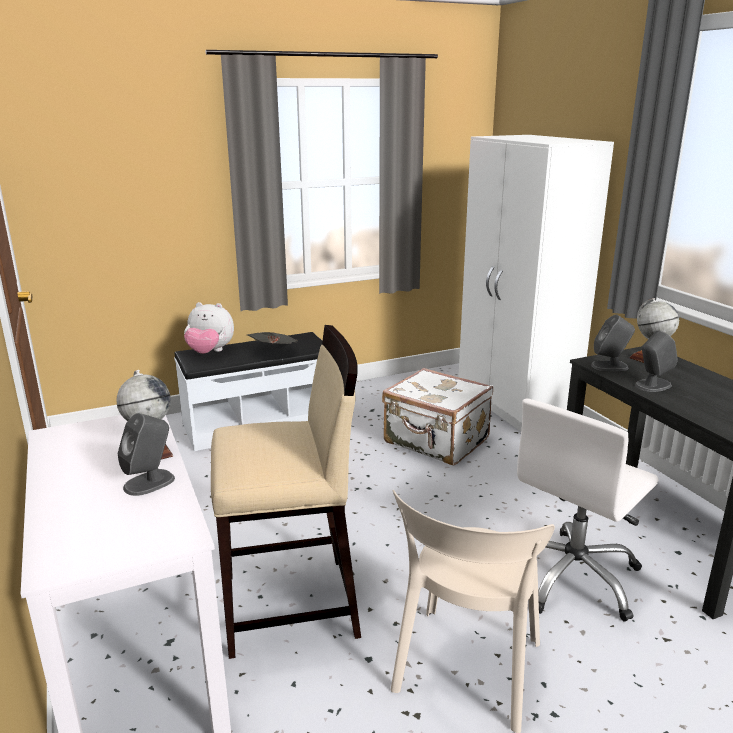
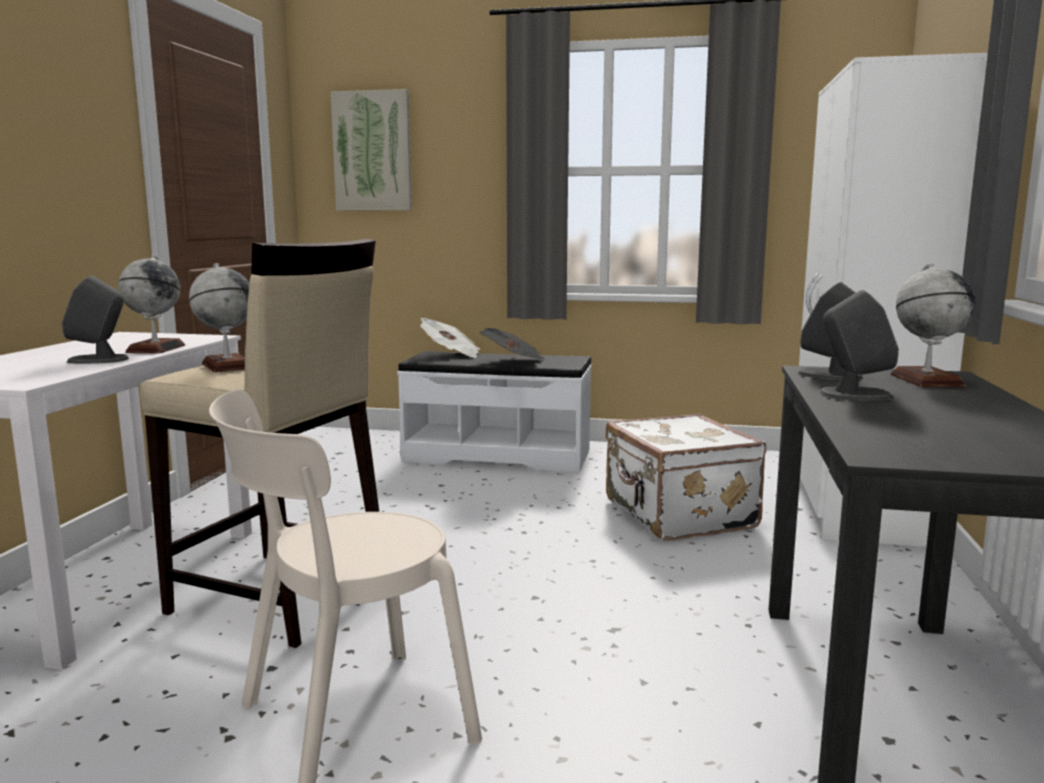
camera: 35 degrees right, 10 degrees down
plush toy [184,302,234,354] -> newspaper [420,318,480,358]
white office chair [517,398,659,622] -> none
none -> globe [189,263,250,372]
none -> picture [330,89,412,210]

